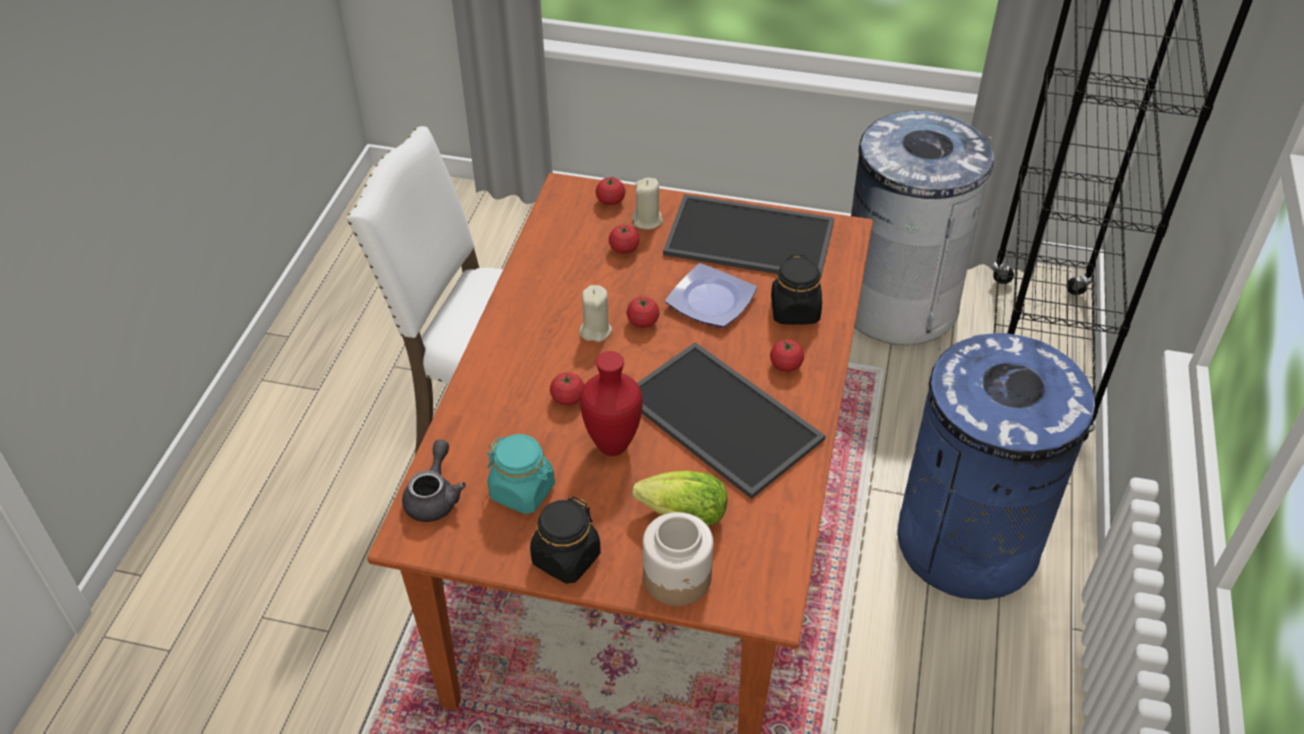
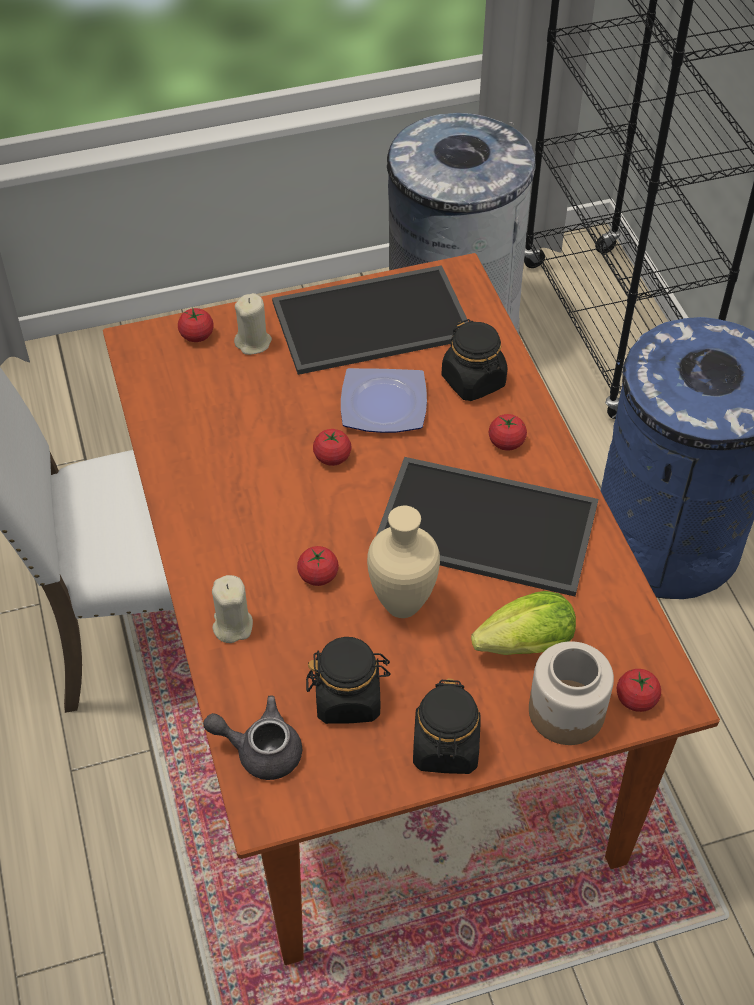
camera: 30 degrees left, 5 degrees up
grey teapot [402,440,466,522] -> grey teapot turned 60 degrees counterclockwise [203,695,302,780]
turquoise jar [487,434,555,514] -> black jar [306,637,391,724]
beige candle [580,285,612,342] -> beige candle moved to [212,575,253,643]
red vase [580,351,643,456] -> beige vase [367,506,440,618]
tomato [609,225,640,254] -> tomato moved to [617,669,661,712]

